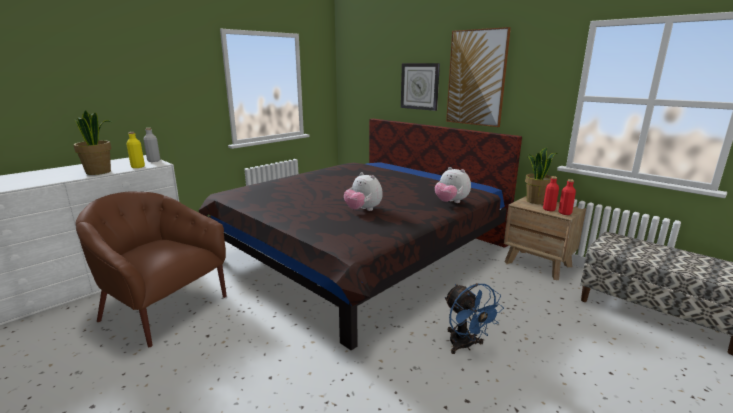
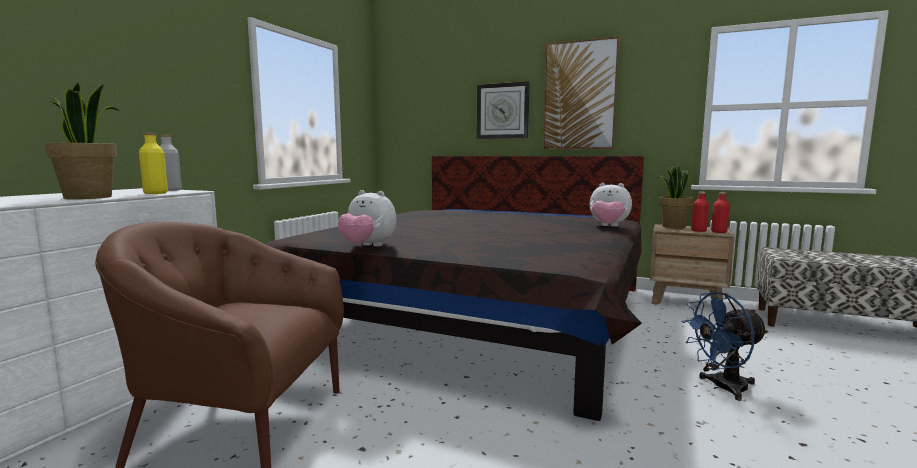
camera: 20 degrees left, 10 degrees down
plush toy [344,172,383,211] -> plush toy moved to [338,190,396,247]
blue fan [444,283,504,354] -> blue fan turned 120 degrees clockwise [682,292,769,401]

